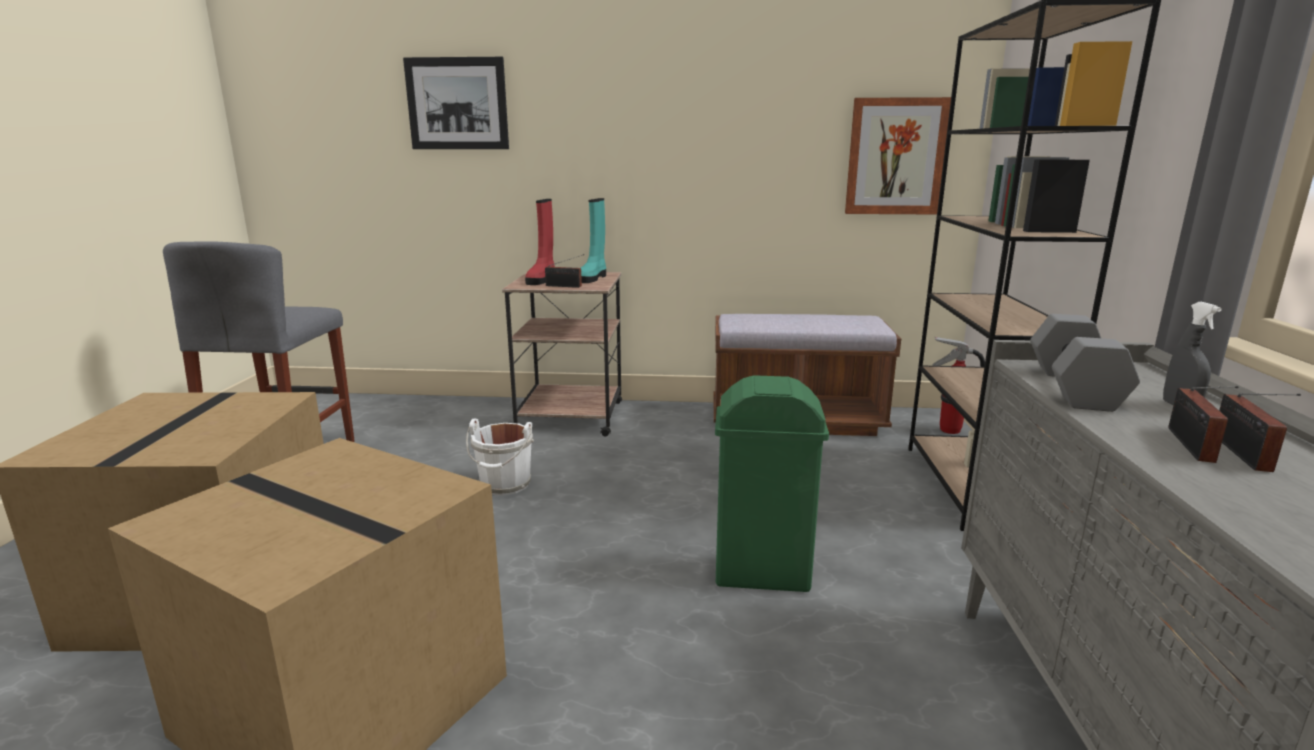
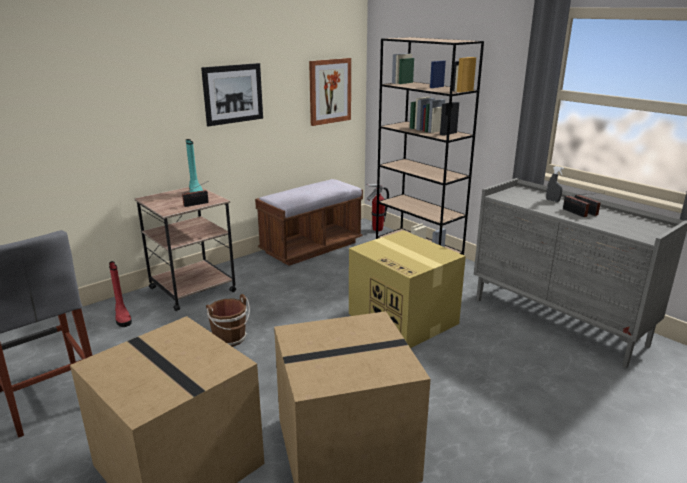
camera: 45 degrees left, 5 degrees up
picture [403,57,509,149] -> picture moved to [201,63,263,126]
white bucket [466,419,534,496] -> brown bucket [206,294,250,347]
red boot [525,199,555,285] -> red boot moved to [109,261,132,327]
green trash can [715,375,829,592] -> cardboard box [349,230,466,348]
grey dumbbell [1030,314,1140,412] -> none

